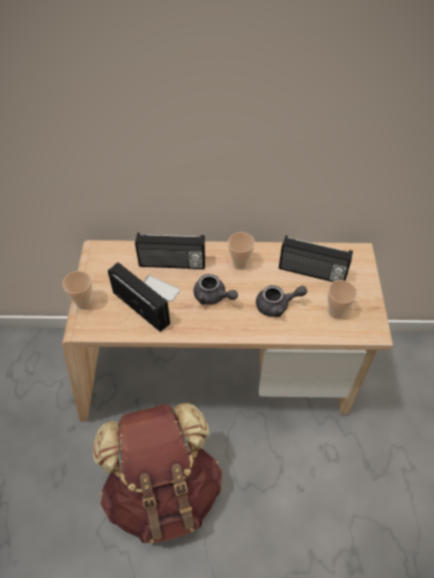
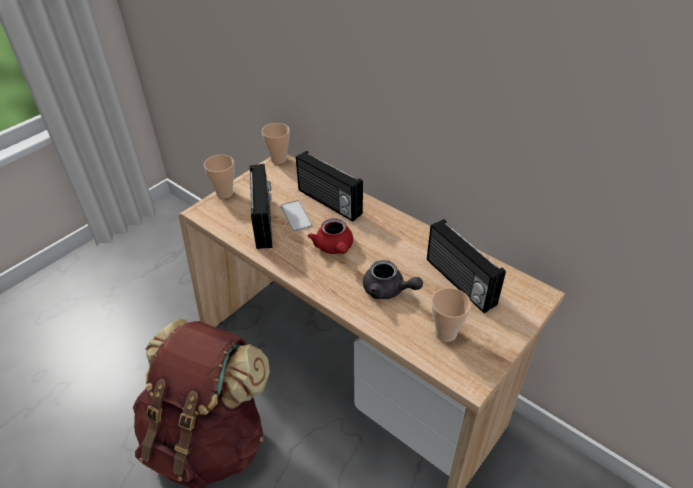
camera: 40 degrees right, 10 degrees down
grey teapot [194,274,238,305] -> red teapot [308,218,353,254]
cup [228,232,255,270] -> cup moved to [262,123,290,164]

